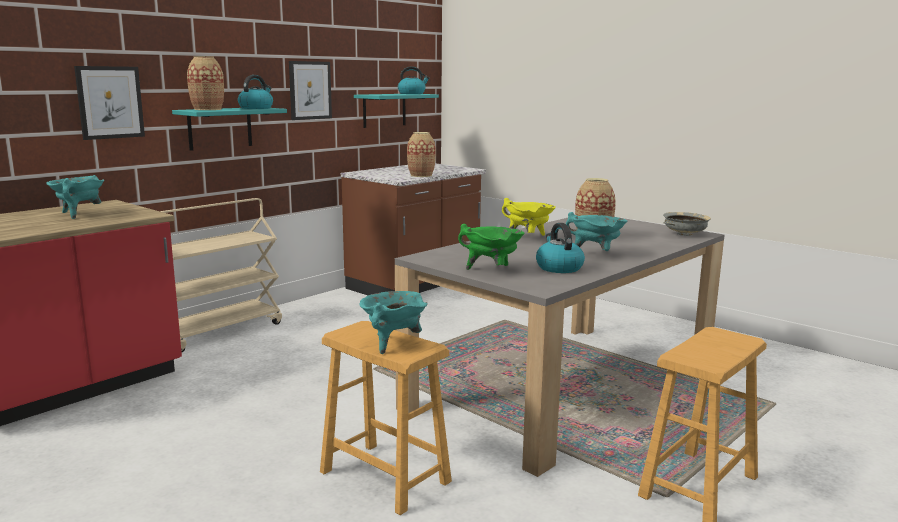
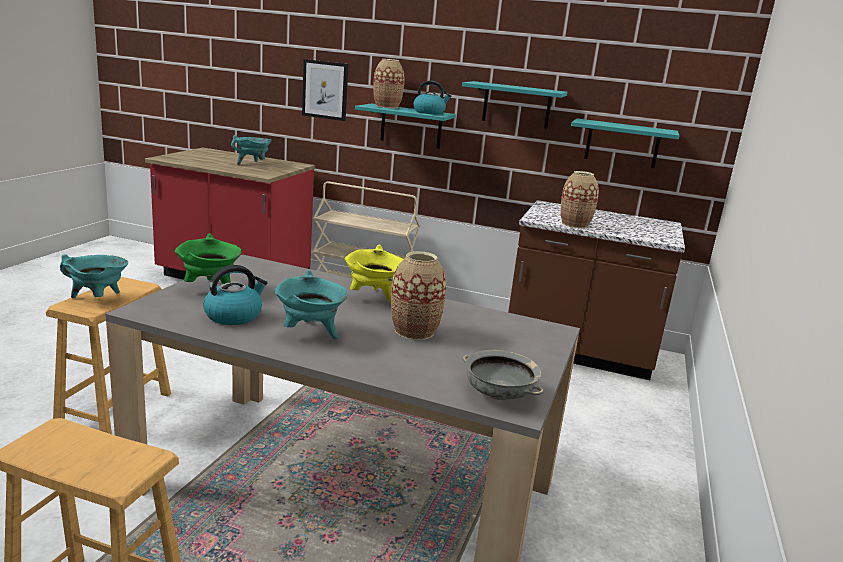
camera: 65 degrees right, 5 degrees up
picture [289,61,332,120] -> turquoise shelf [462,81,567,129]
kettle [398,66,430,94] -> none

